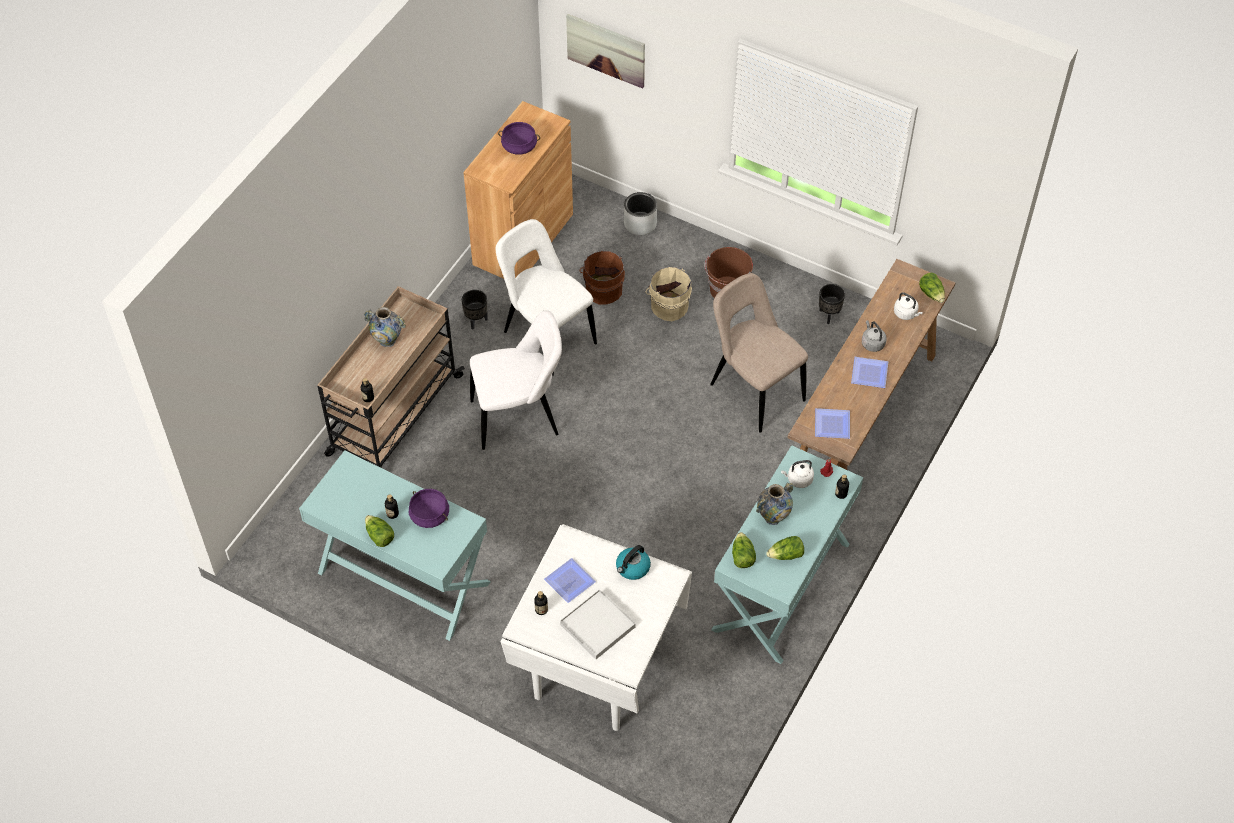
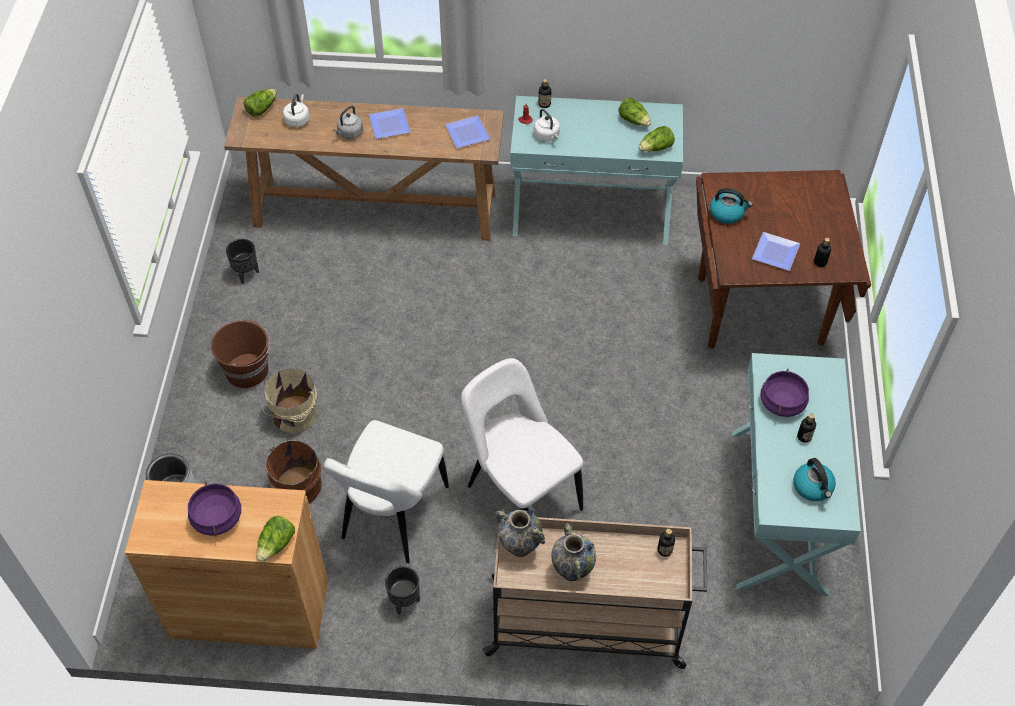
camera: 115 degrees left, 0 degrees up
lettuce [365,515,394,547] -> lettuce moved to [257,516,295,562]
white dining table [501,524,692,731] -> brown dining table [696,170,871,348]
white tray [560,589,636,659] -> none
picture [566,14,645,89] -> none
beige chair [710,273,808,433] -> none
vase [756,482,794,525] -> vase moved to [494,507,545,557]
none -> kettle [794,458,836,501]

